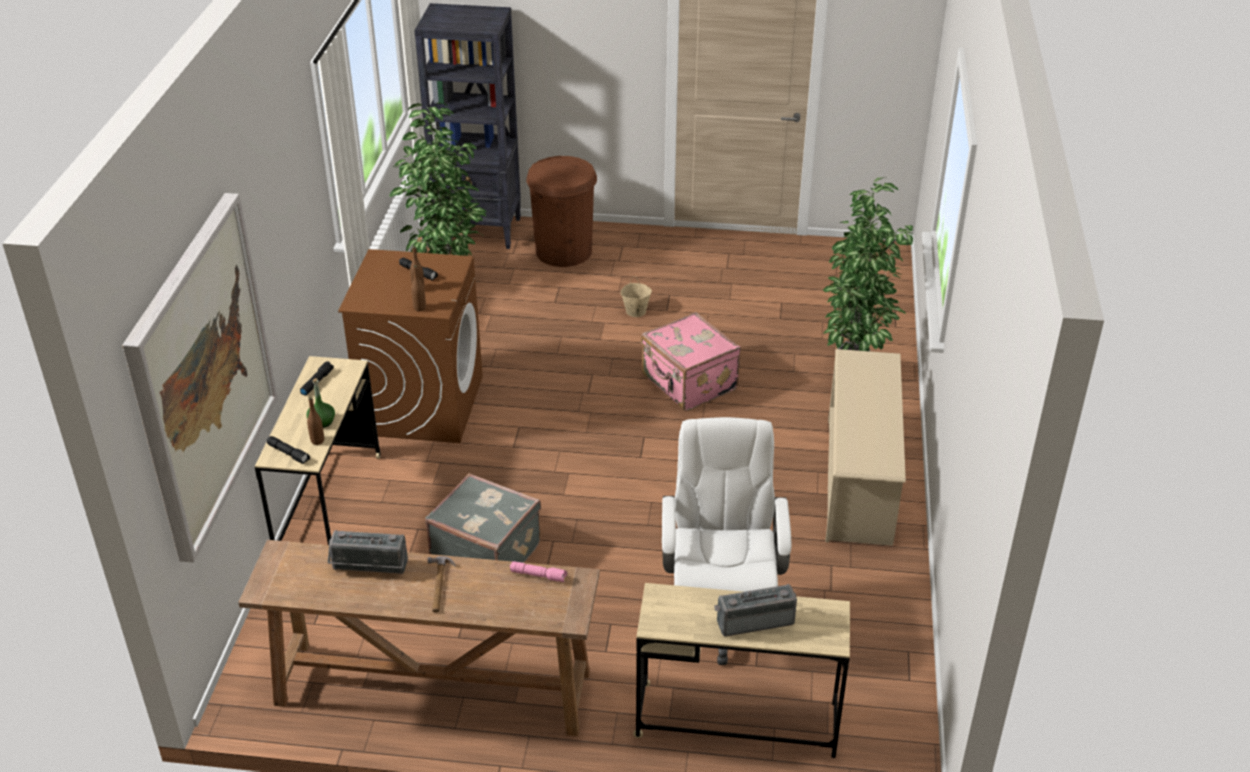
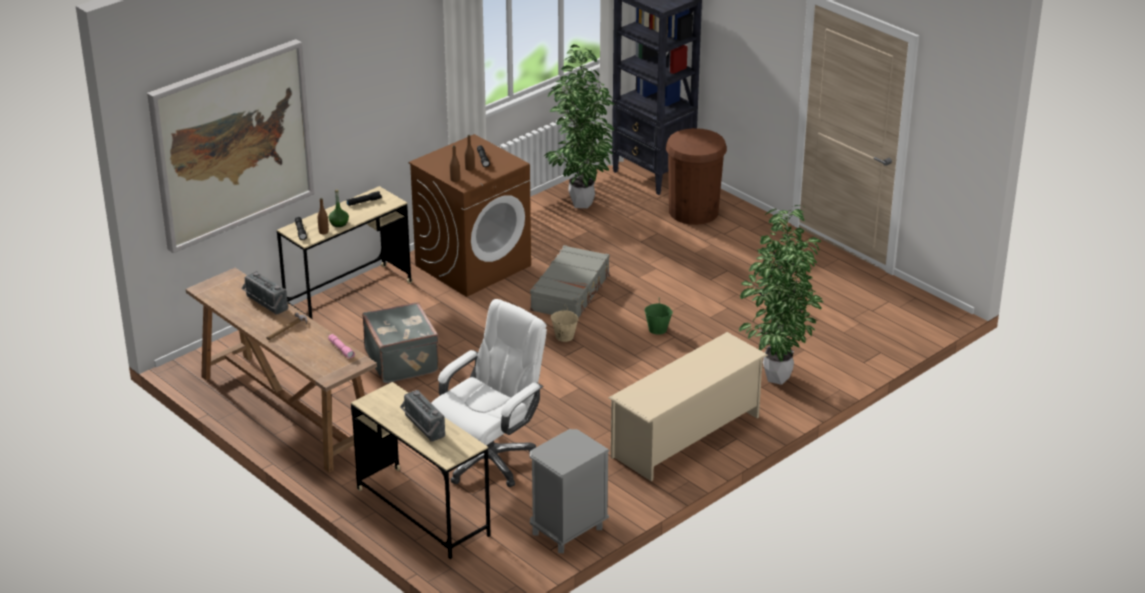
camera: 40 degrees right, 5 degrees down
beige bucket [621,276,652,317] -> beige bucket moved to [551,304,578,342]
pink suitcase [641,312,741,411] -> green bucket [644,303,673,335]
radio [714,584,797,636] -> radio turned 150 degrees counterclockwise [400,390,445,441]
none -> grey nightstand [529,429,610,553]
none -> grey suitcase [530,245,611,318]

